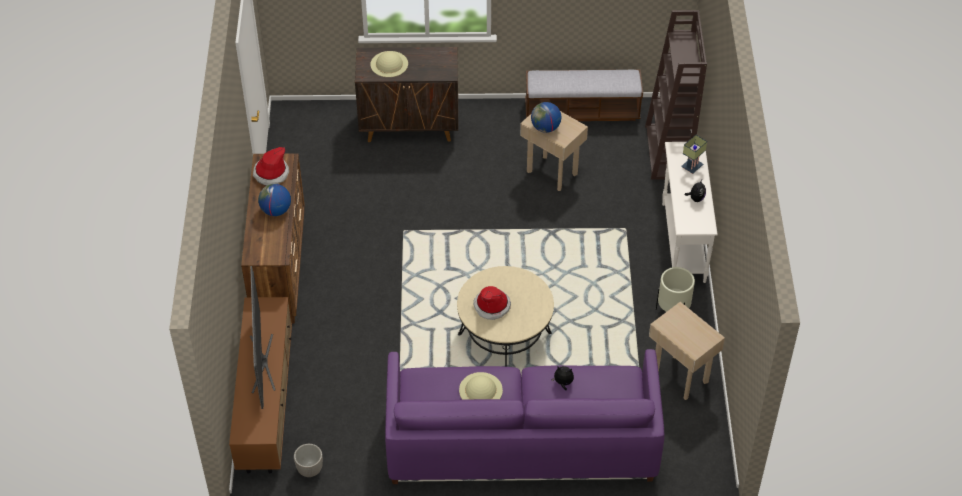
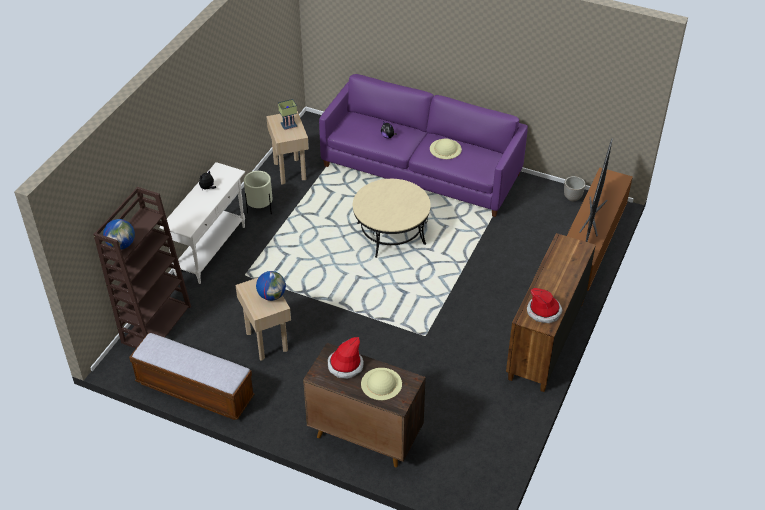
camera: 155 degrees left, 5 degrees down
globe [258,184,291,216] -> globe moved to [103,219,135,249]
hat [473,286,511,320] -> hat moved to [328,337,364,379]
table lamp [681,135,707,174] -> table lamp moved to [278,99,297,130]

